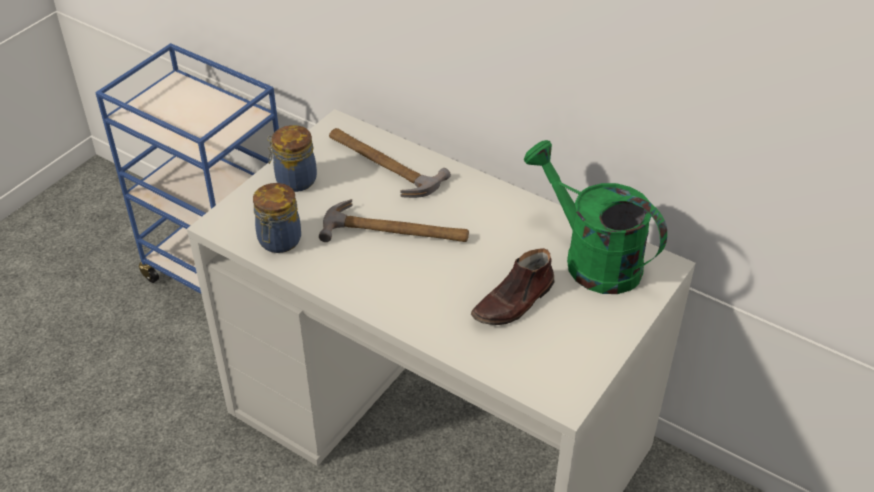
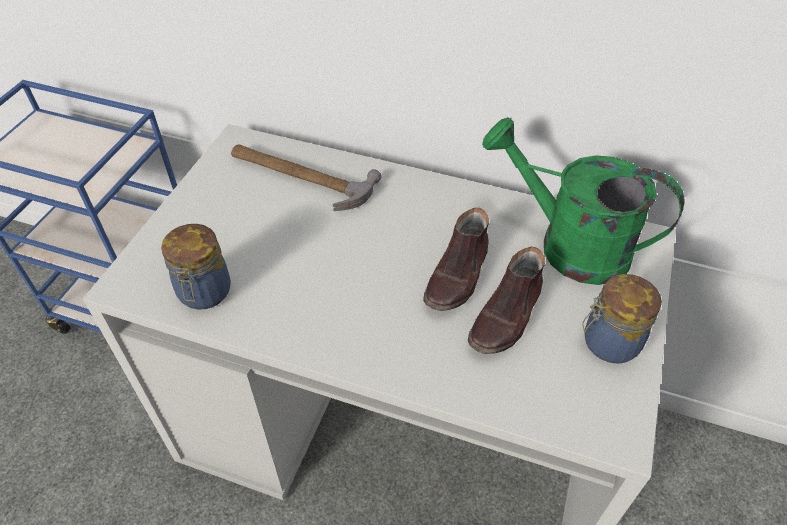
camera: 15 degrees left, 5 degrees up
jar [267,125,317,192] -> jar moved to [582,274,662,364]
hammer [319,199,469,242] -> none
none -> brown shoe [423,208,489,311]

